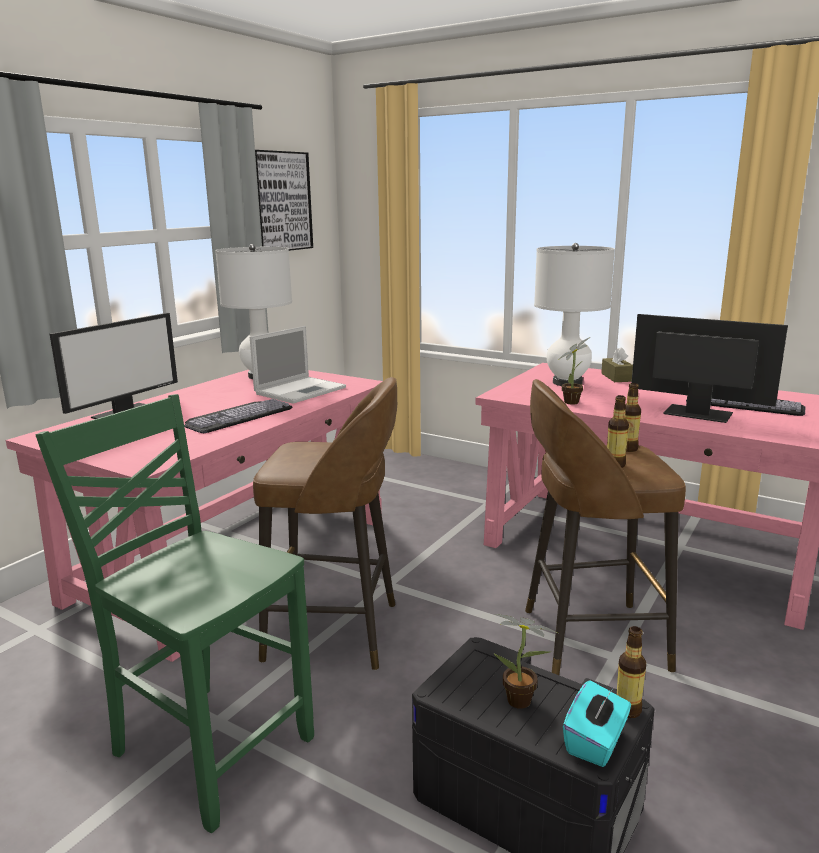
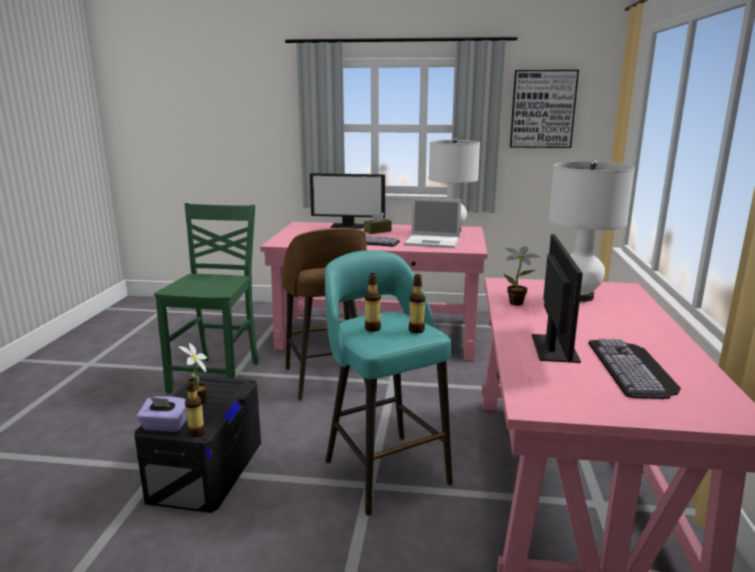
camera: 65 degrees right, 0 degrees up
brown stool [525,379,686,675] -> turquoise stool [325,250,453,516]
turquoise tissue box [563,680,631,767] -> purple tissue box [137,396,187,432]
brown tissue box [601,347,633,382] -> brown tissue box moved to [364,211,392,234]

